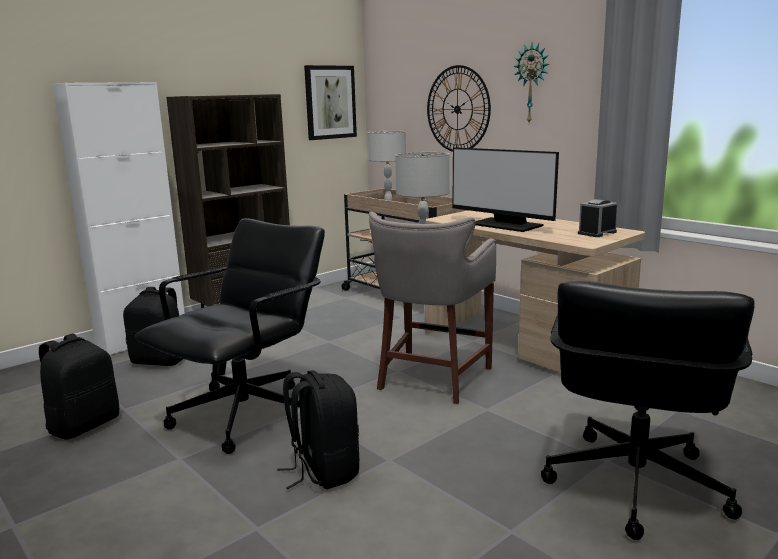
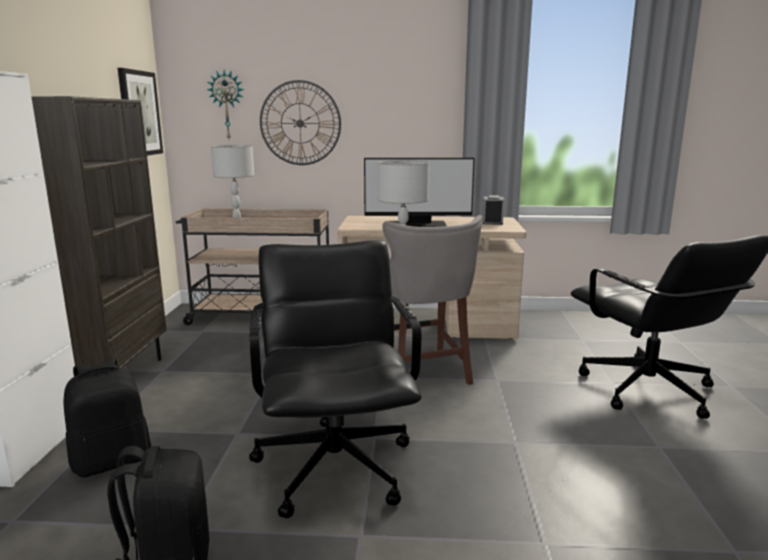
camera: 45 degrees left, 0 degrees up
black backpack [277,370,359,489] -> none
wall clock [513,43,550,123] -> wall clock moved to [207,70,244,139]

